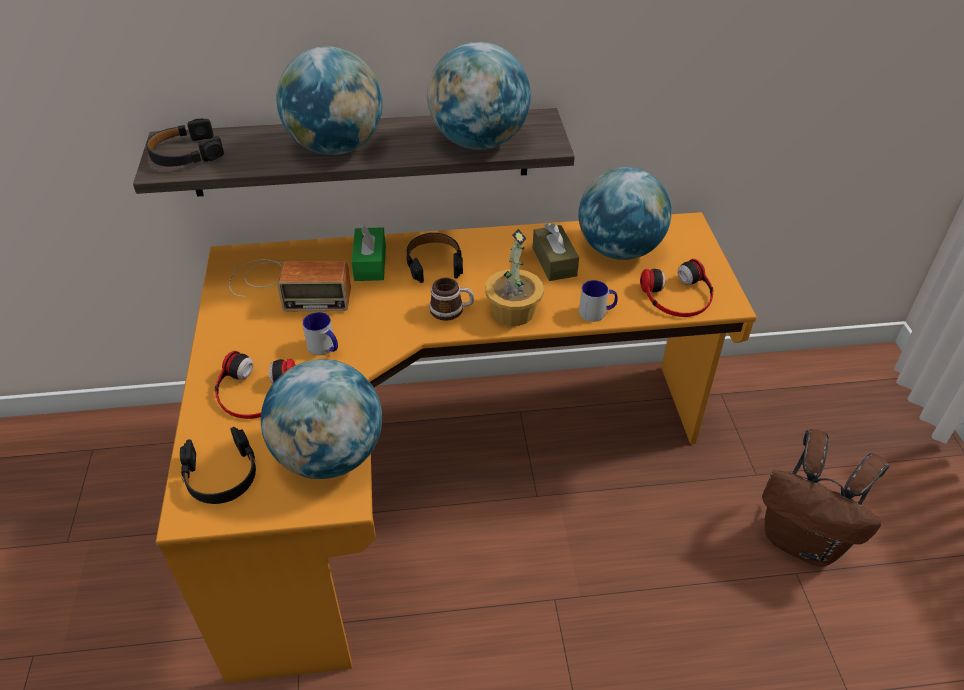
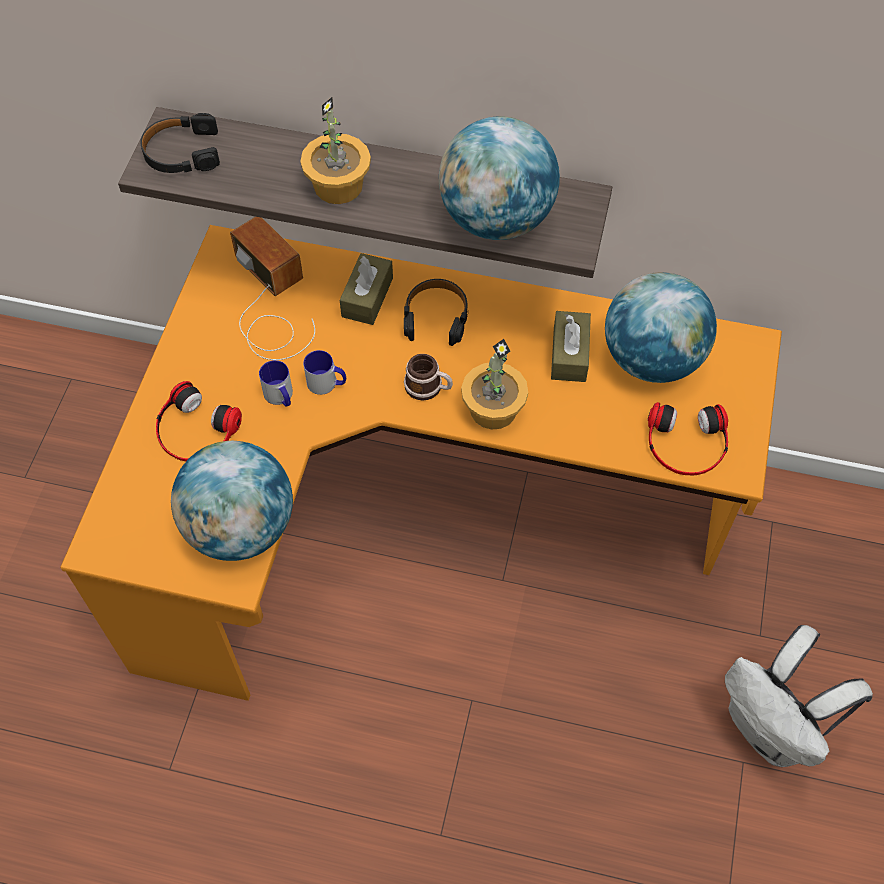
camera: 20 degrees right, 15 degrees up
black headphones [180,427,256,504] -> none
radio [229,259,351,311] -> radio turned 150 degrees counterclockwise [230,217,315,360]
globe [277,46,383,155] -> potted plant [300,97,371,204]
green tissue box [351,224,386,281] -> brown tissue box [340,253,393,325]
mug [579,280,618,322] -> mug moved to [303,350,346,395]
brown backpack [762,429,889,567] -> white backpack [725,625,873,767]

